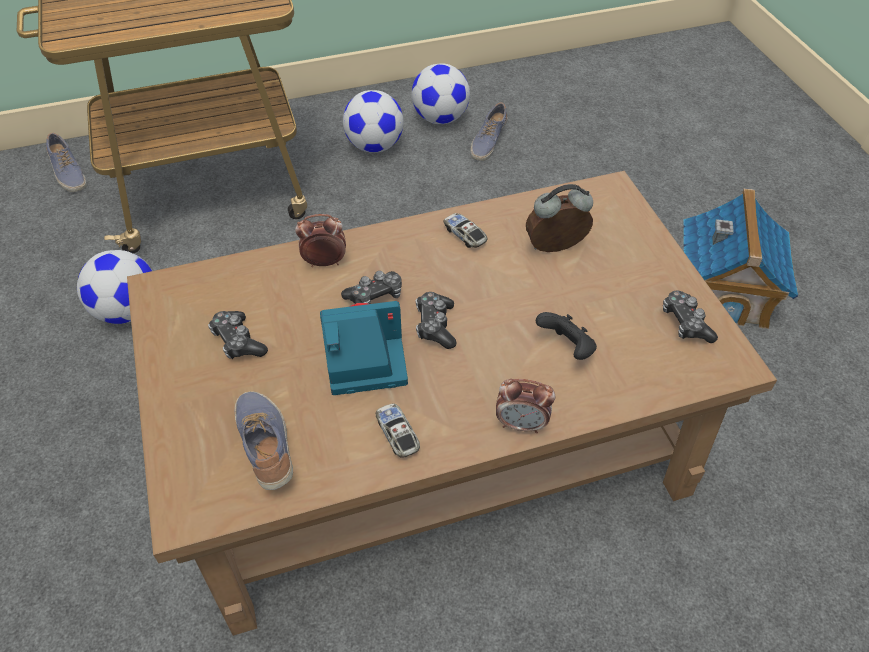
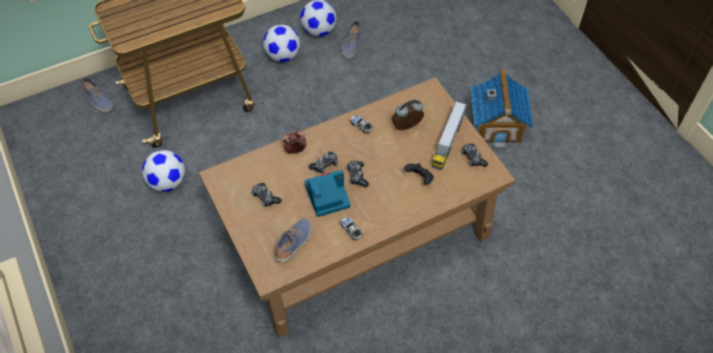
camera: 10 degrees left, 5 degrees up
shoe [235,391,293,490] -> shoe turned 60 degrees clockwise [274,219,312,262]
alarm clock [496,379,555,433] -> none
none -> toy truck [432,101,466,170]

